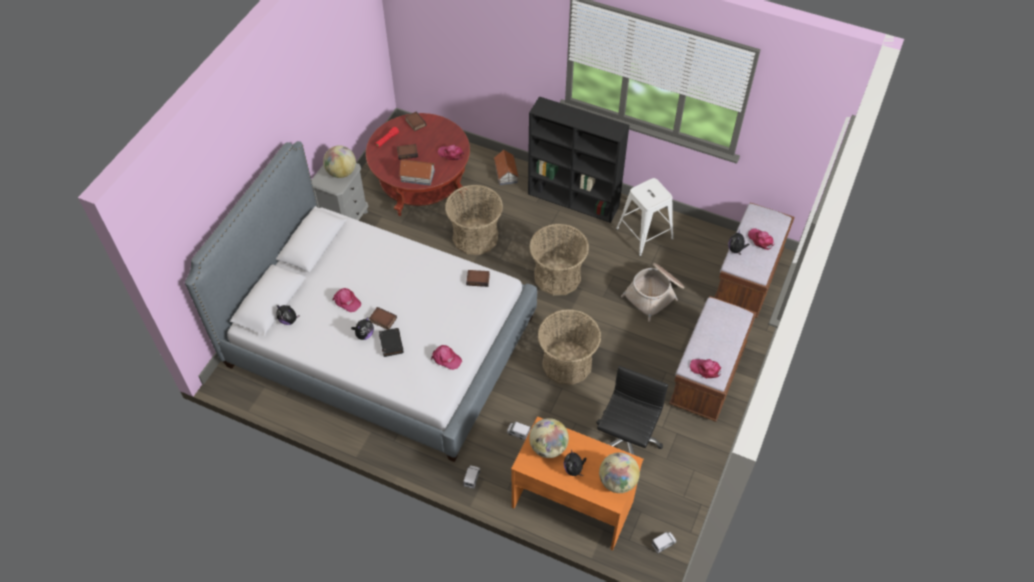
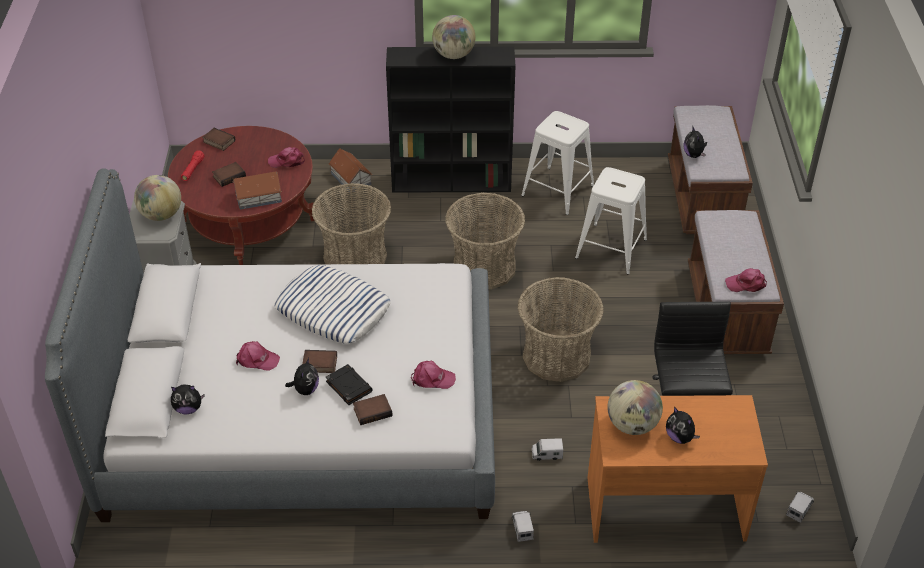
camera: 25 degrees left, 10 degrees down
book [466,270,490,287] -> book moved to [353,394,393,425]
globe [599,452,640,493] -> globe moved to [432,15,476,59]
basket [621,263,685,321] -> white stool [575,167,647,274]
pink cap [748,228,774,250] -> none
none -> pillow [275,265,391,344]

